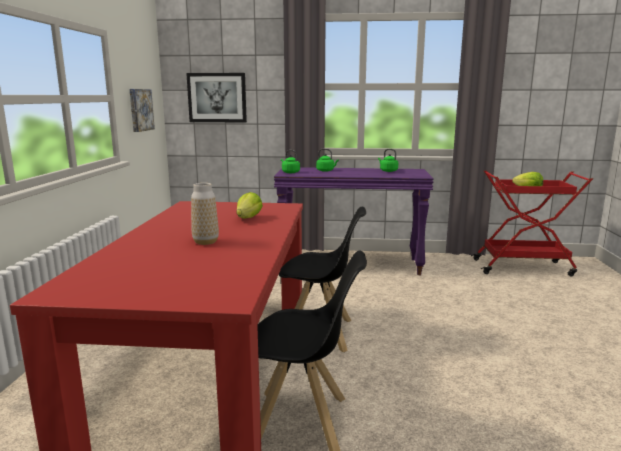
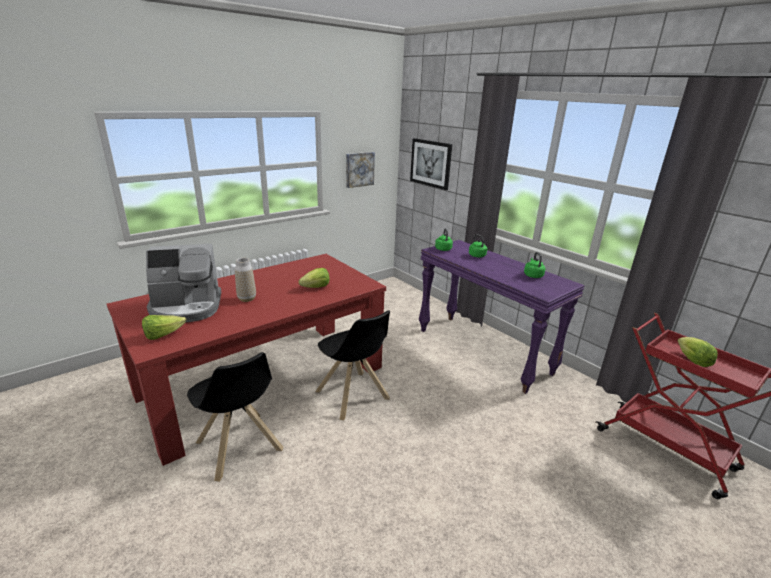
camera: 45 degrees right, 10 degrees up
none -> lettuce [142,315,186,340]
none -> coffee machine [146,244,221,322]

